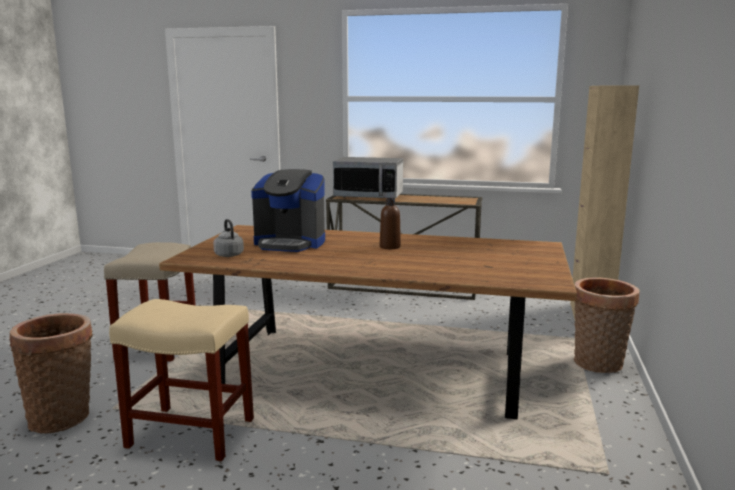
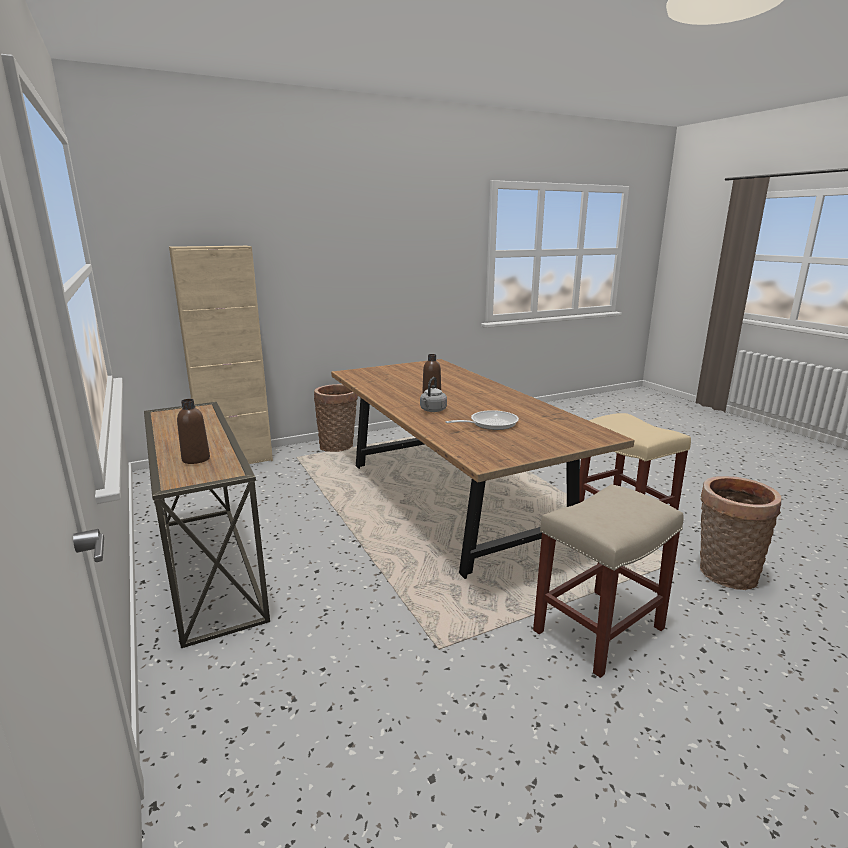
camera: 130 degrees left, 5 degrees up
grey kettle [213,219,244,257] -> grey kettle moved to [420,377,447,412]
coffee machine [251,169,325,252] -> frying pan [445,410,519,430]
microwave [333,157,403,198] -> brown bottle [177,399,210,464]

